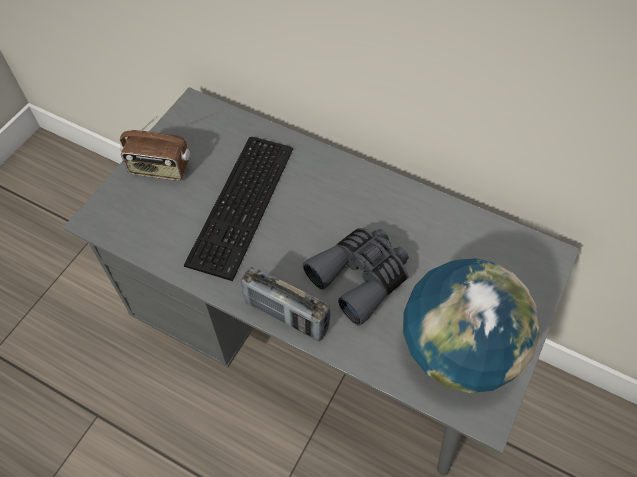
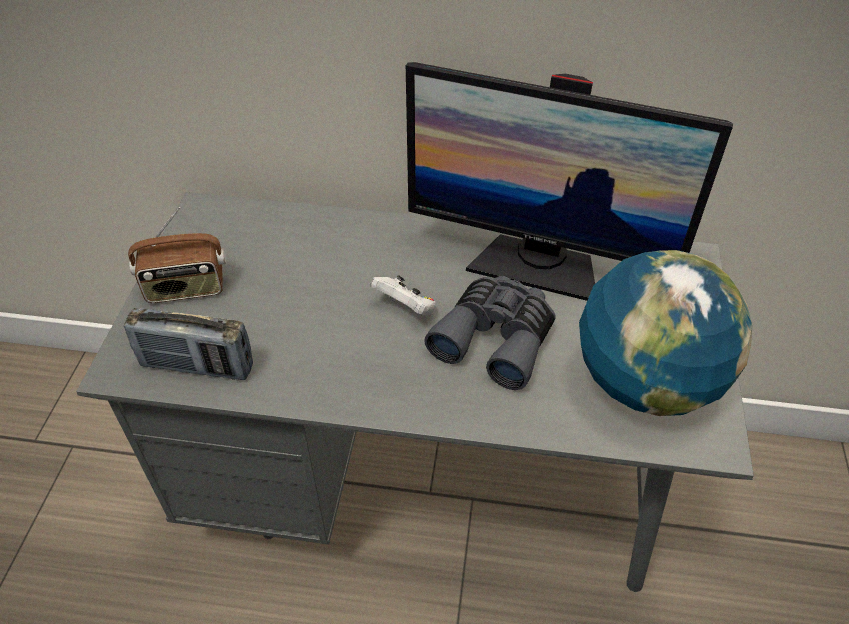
camera: 20 degrees left, 10 degrees down
keyboard [184,137,293,281] -> none
radio [241,267,330,341] -> radio moved to [124,308,253,380]
none -> white game controller [371,275,436,316]
none -> monitor [406,62,733,301]

